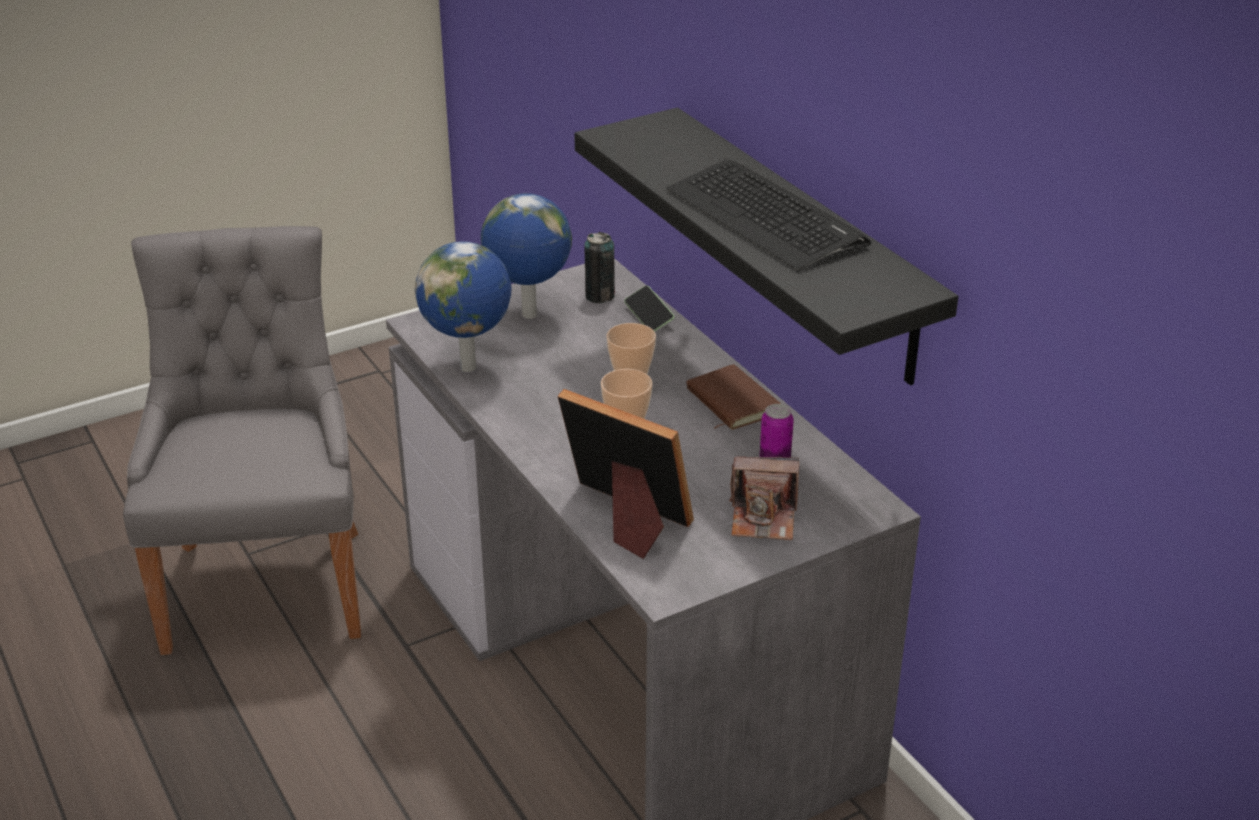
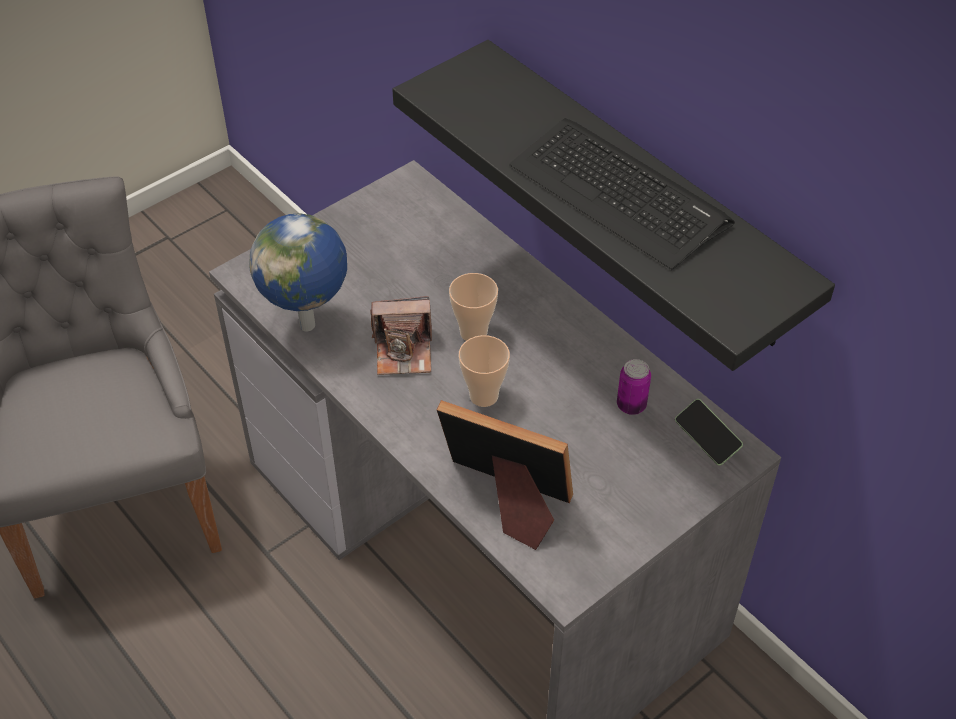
camera: 10 degrees left, 15 degrees up
globe [481,193,572,319] -> none
can [584,232,615,303] -> none
phone [624,285,675,332] -> phone moved to [675,399,743,466]
brown book [687,364,781,430] -> none
camera [729,457,799,540] -> camera moved to [370,296,432,375]

